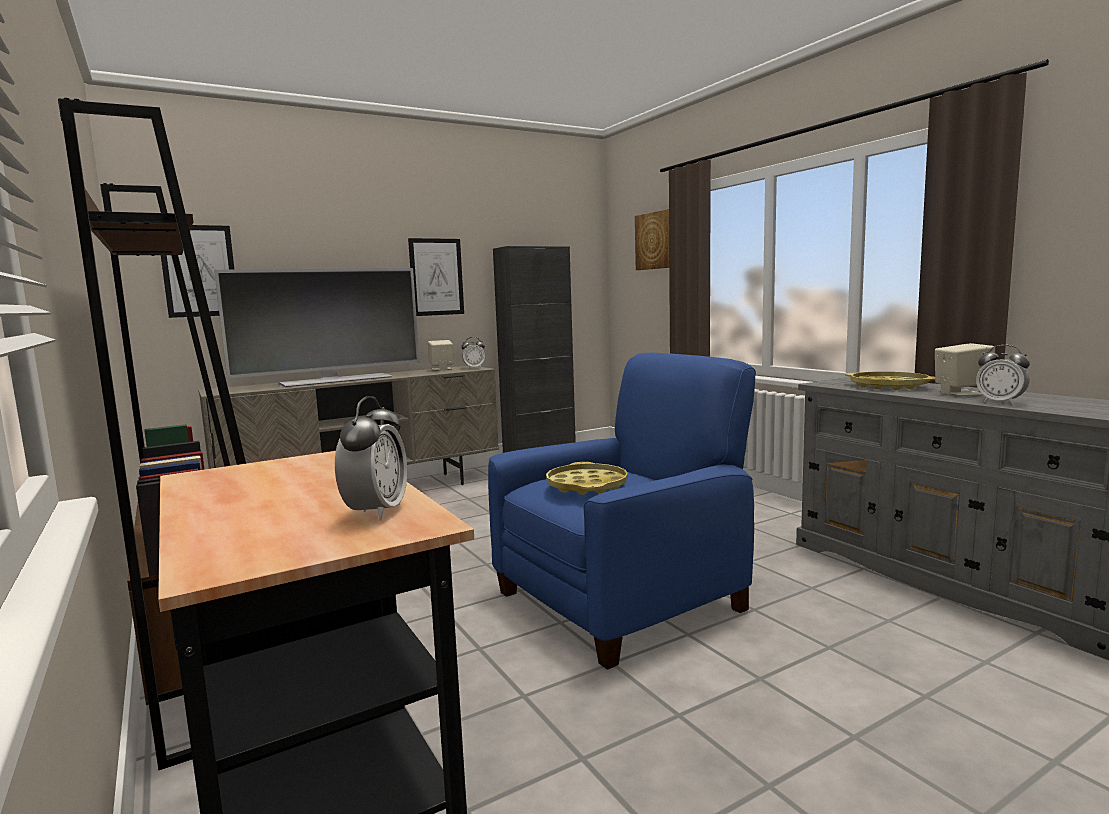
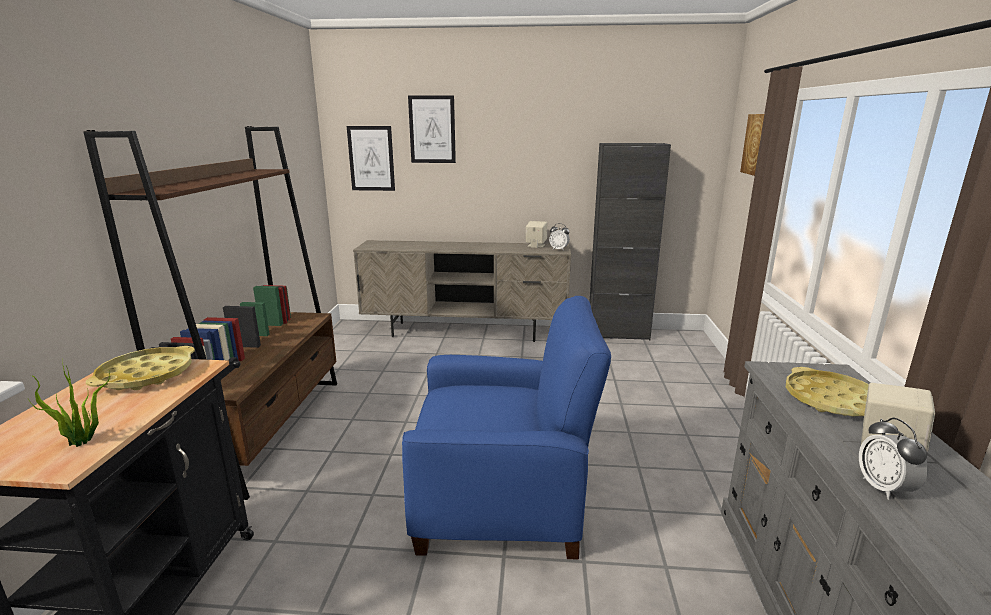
camera: 35 degrees right, 10 degrees up
television [214,268,420,387] -> none
alarm clock [335,396,407,521] -> potted plant [28,366,110,447]
picture [408,238,464,316] -> picture moved to [408,95,456,163]
yellow tray [546,462,628,495] -> yellow tray moved to [86,346,195,390]

